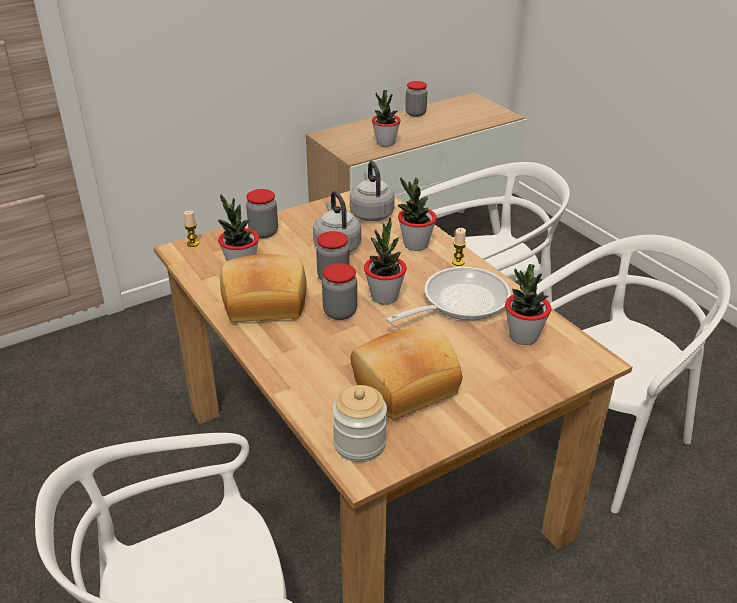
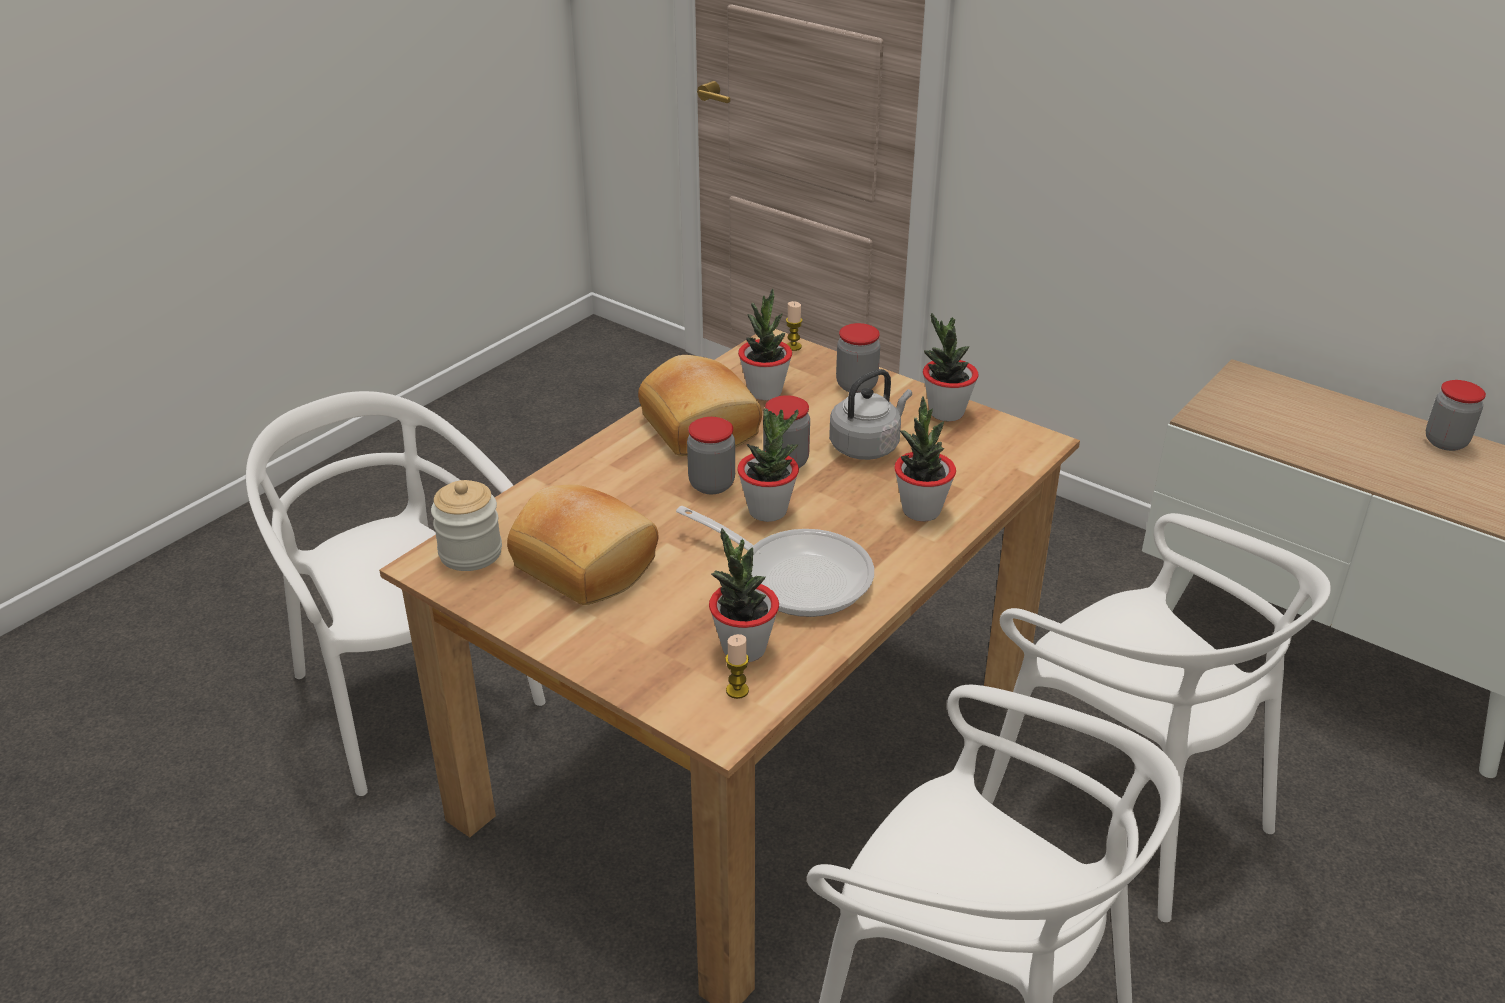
camera: 70 degrees right, 0 degrees up
grey kettle [350,161,395,221] -> none
potted plant [372,90,401,147] -> potted plant moved to [923,313,978,422]
candle [452,228,466,266] -> candle moved to [725,634,749,699]

